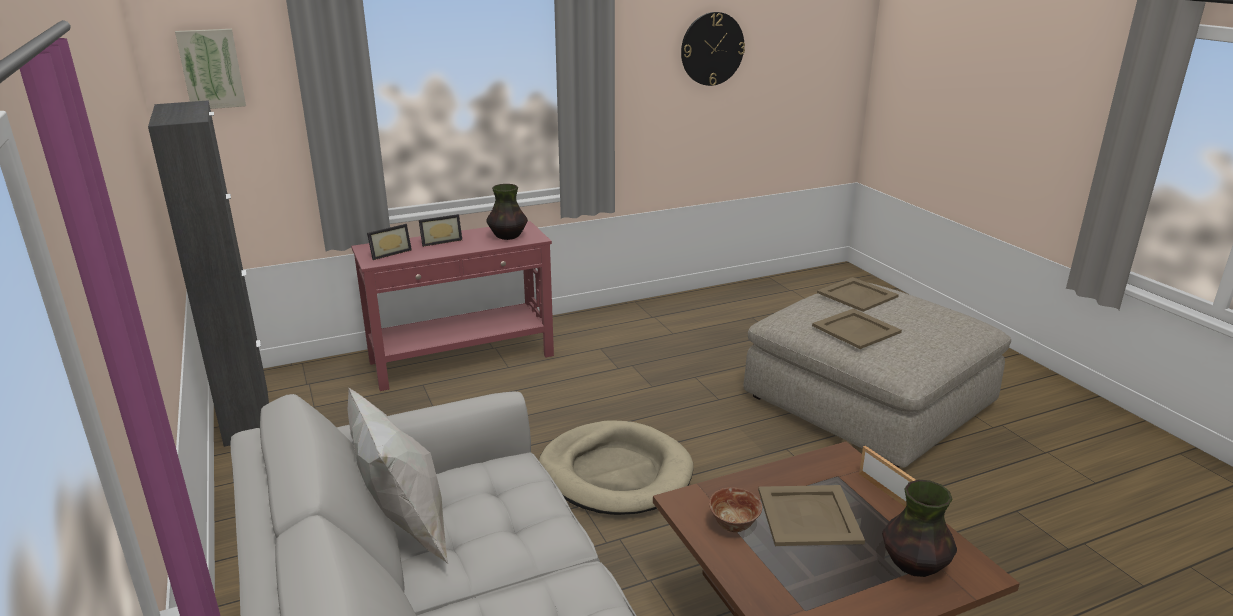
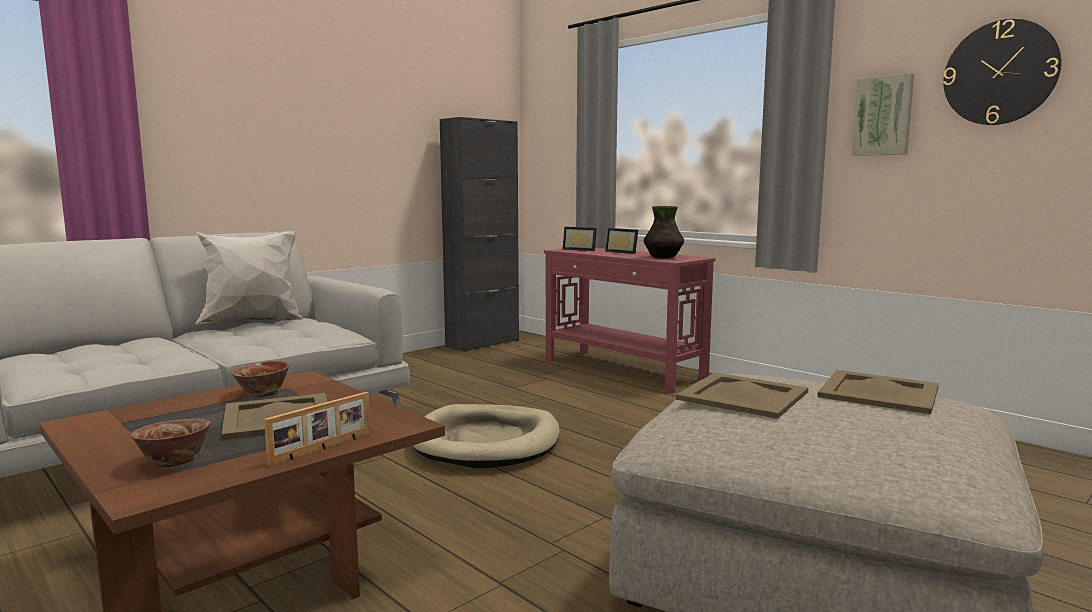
camera: 70 degrees right, 15 degrees down
picture [175,29,246,109] -> picture moved to [852,73,914,156]
vase [882,480,957,577] -> bowl [131,418,211,467]

